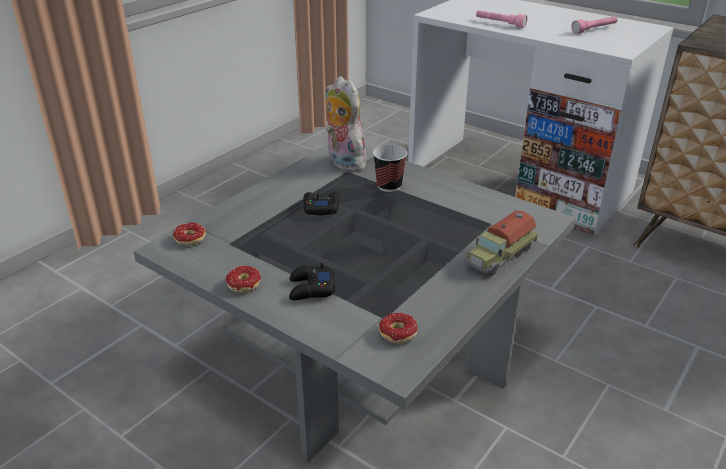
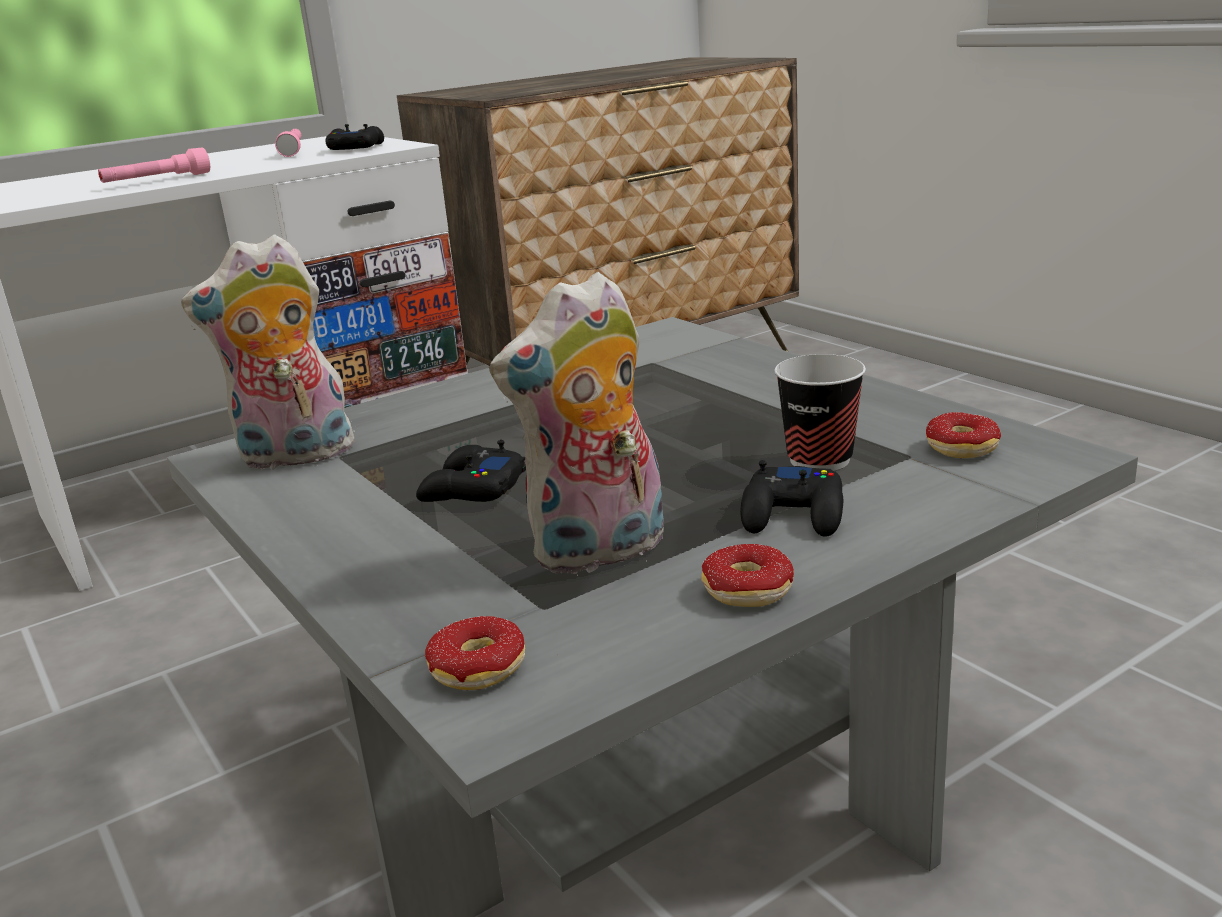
camera: 70 degrees left, 10 degrees down
cup [373,145,407,192] -> cup moved to [774,354,866,471]
toy truck [464,210,538,276] -> none
none -> black game controller [325,124,384,150]
none -> plush toy [489,271,664,576]

